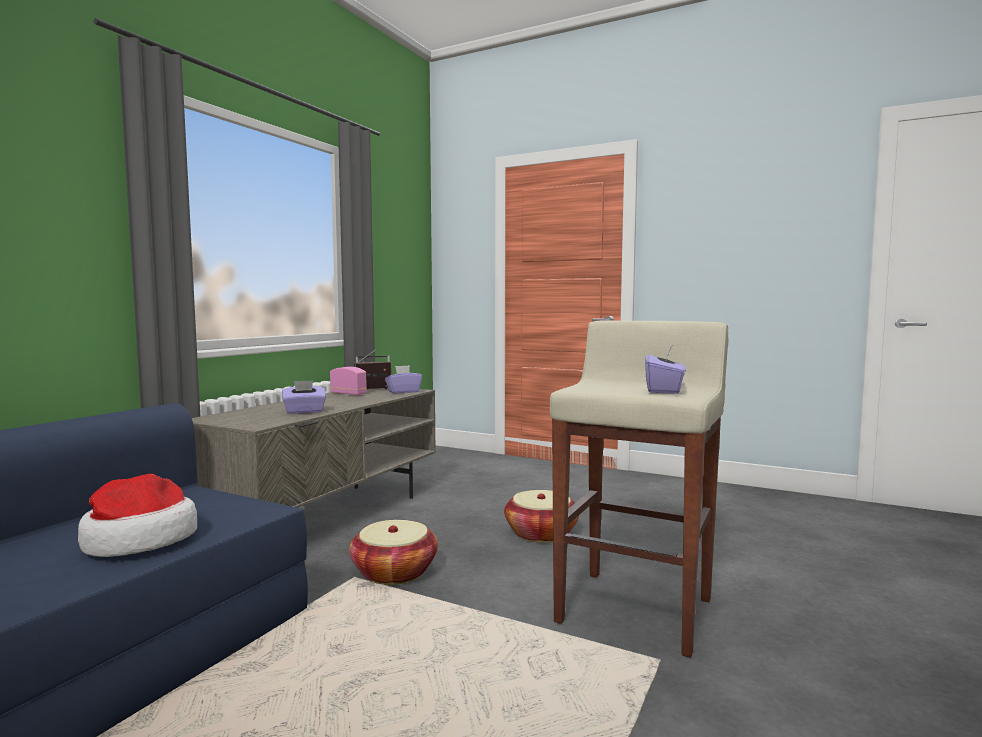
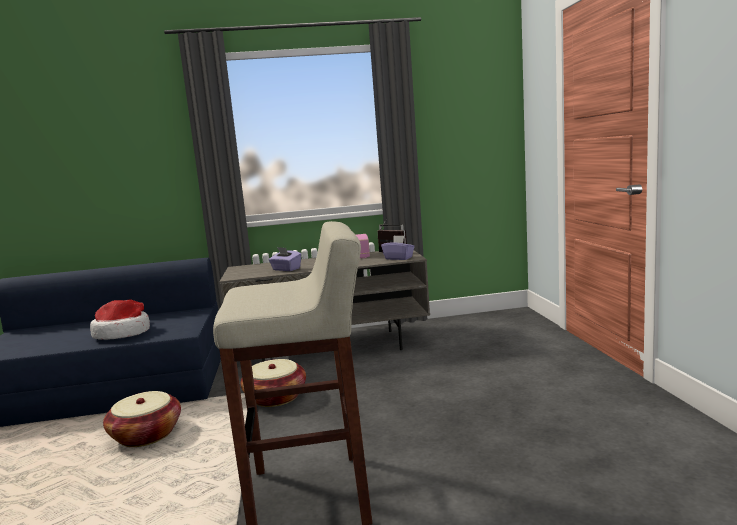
camera: 55 degrees right, 5 degrees up
basket [504,490,579,543] -> basket moved to [103,391,181,447]
purple tissue box [645,346,686,394] -> none

